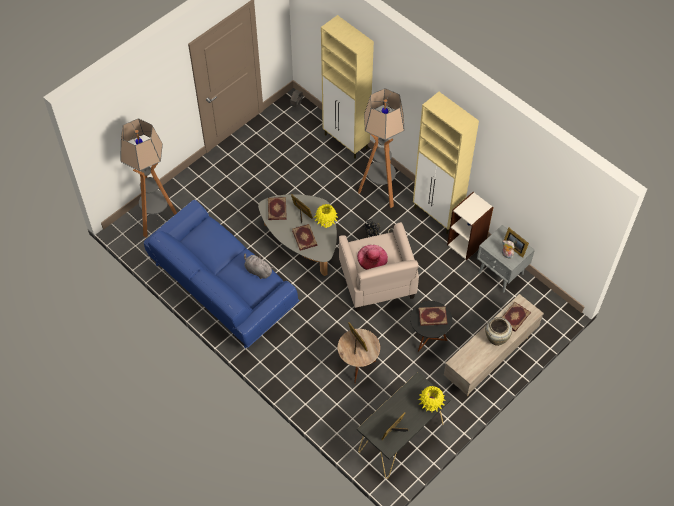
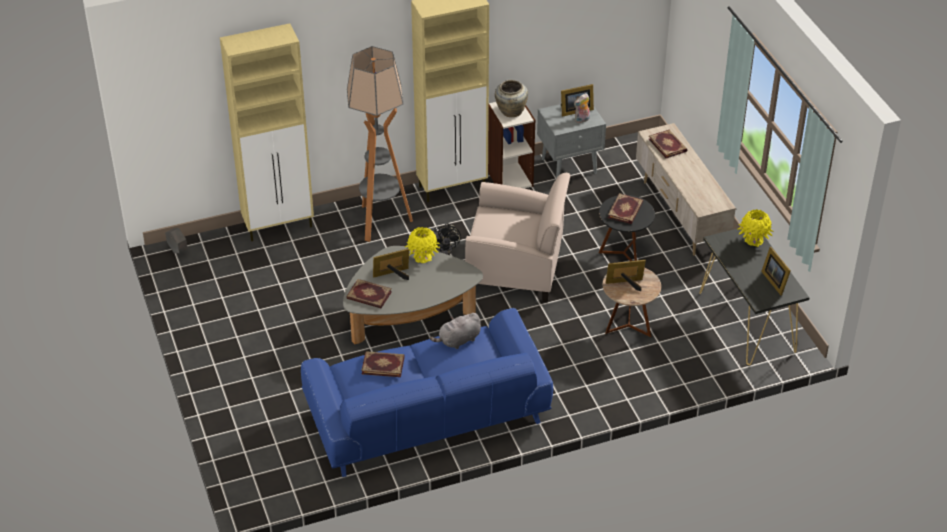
camera: 65 degrees left, 15 degrees down
floor lamp [120,119,177,238] -> none
book [292,224,317,251] -> book moved to [361,351,405,377]
pink hat [357,245,388,270] -> none
beige vase [485,317,512,346] -> beige vase moved to [495,80,528,117]

